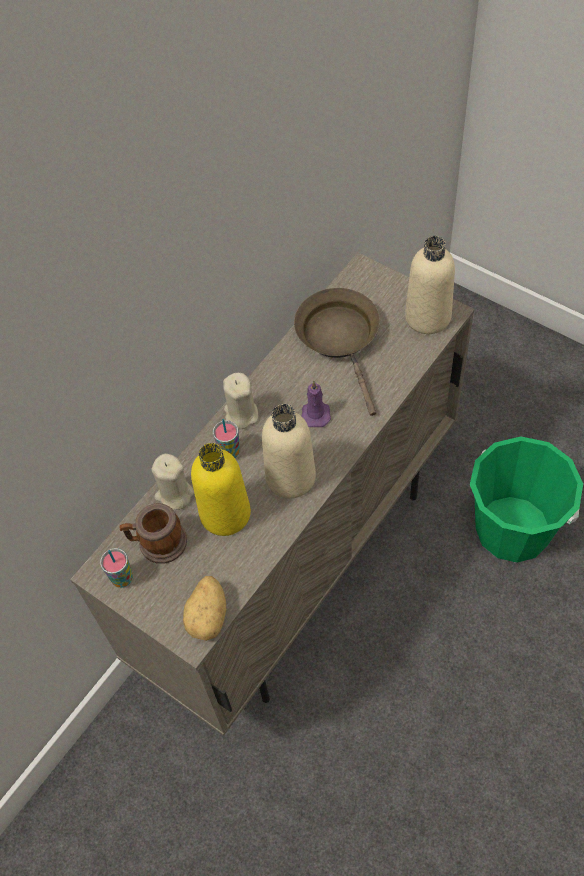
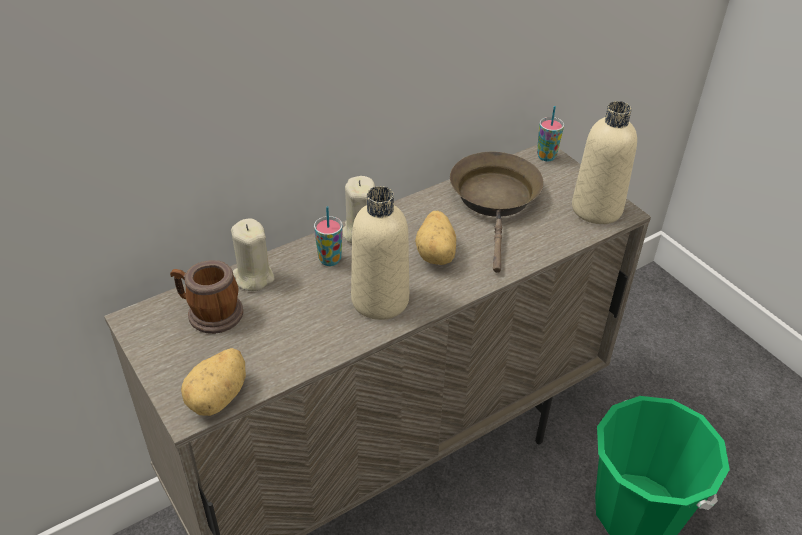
camera: 15 degrees right, 15 degrees down
cup [100,548,133,588] -> cup moved to [537,106,564,161]
yellow bottle [191,443,251,536] -> none
purple candle [301,381,331,427] -> potato [415,211,456,265]

